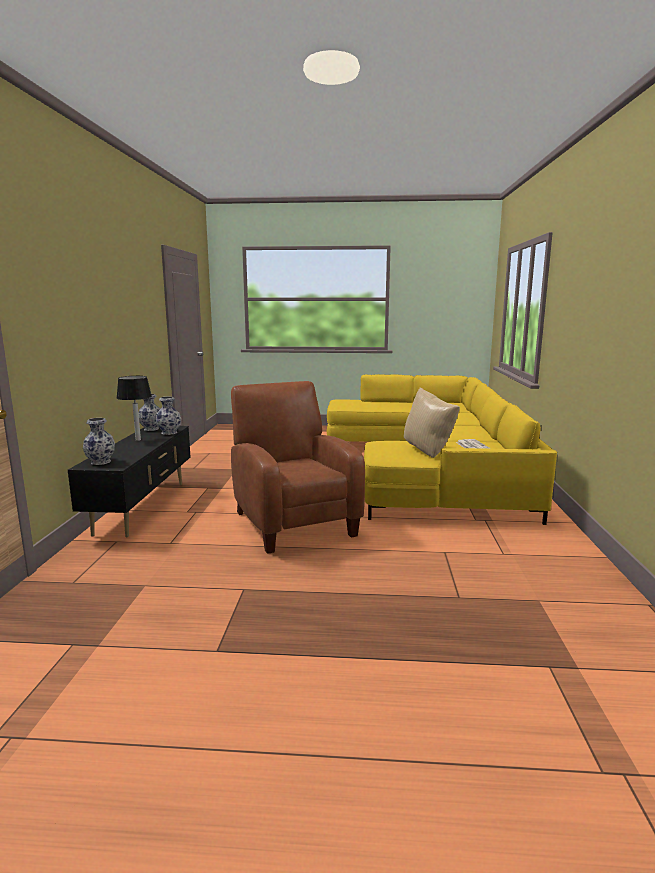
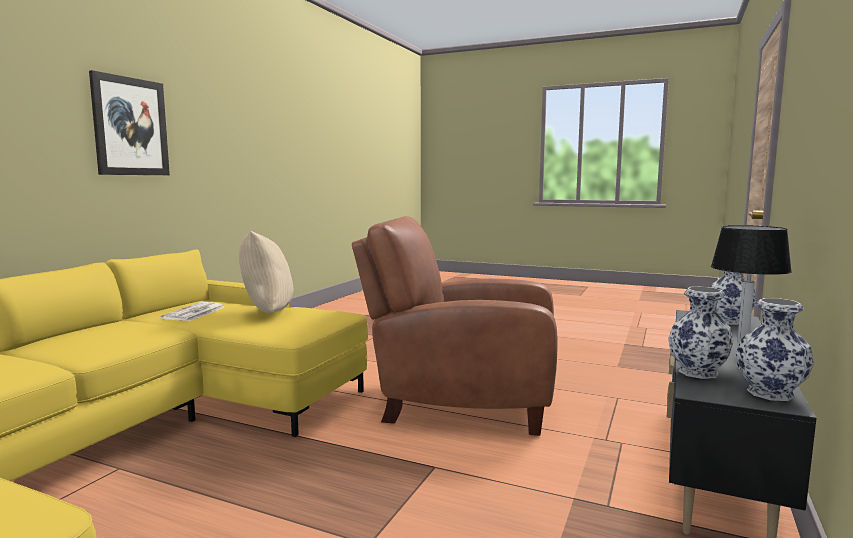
camera: 160 degrees left, 5 degrees down
brown armchair [231,381,365,554] -> brown armchair turned 105 degrees clockwise [352,216,558,436]
none -> picture [89,70,170,175]

